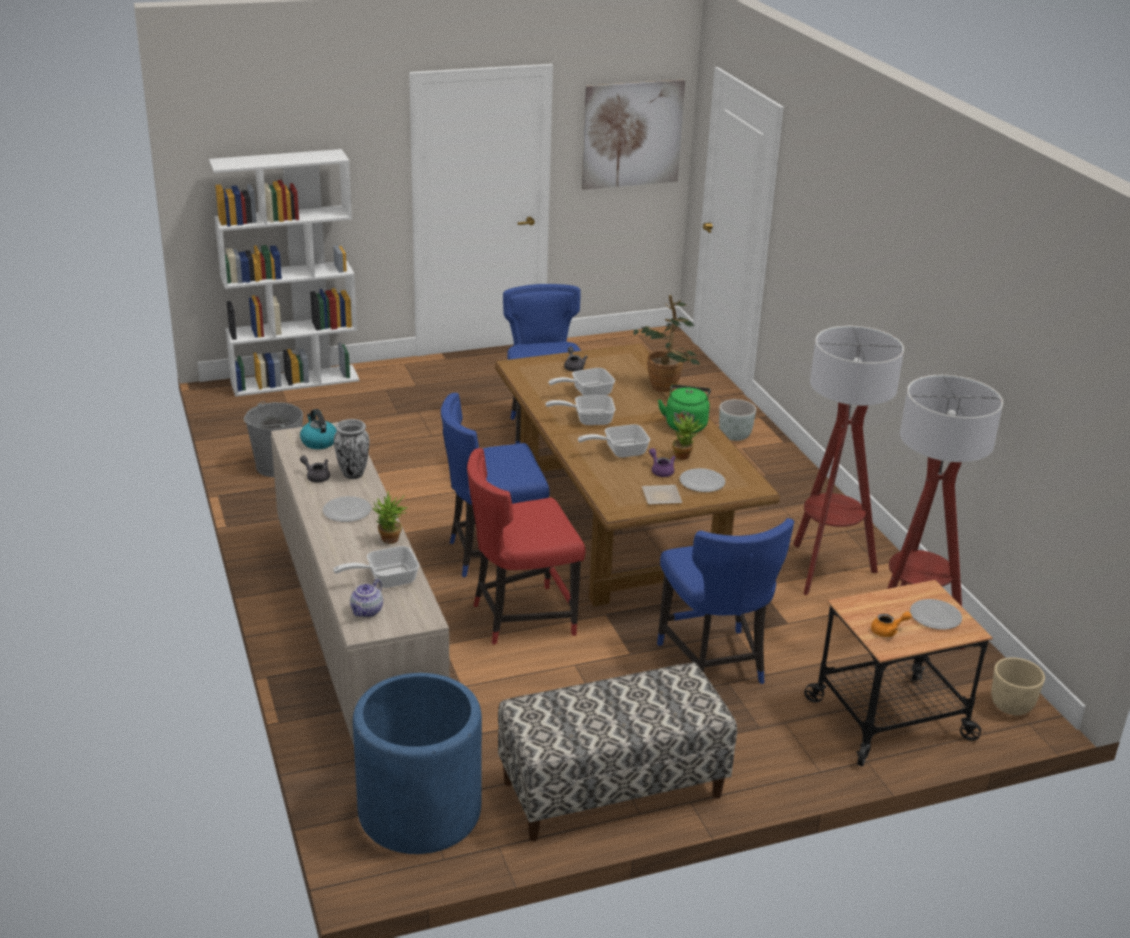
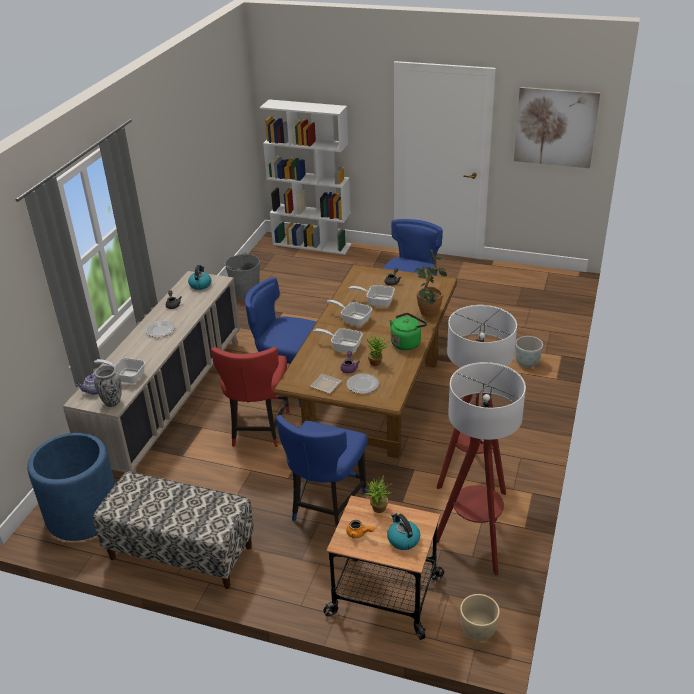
camera: 40 degrees right, 5 degrees up
vase [334,419,369,479] -> vase moved to [94,365,122,407]
potted plant [373,491,408,544] -> potted plant moved to [364,475,393,513]
red chair [467,448,586,645] -> red chair turned 105 degrees counterclockwise [211,347,290,447]
plate [910,599,962,630] -> kettle [387,513,420,550]

